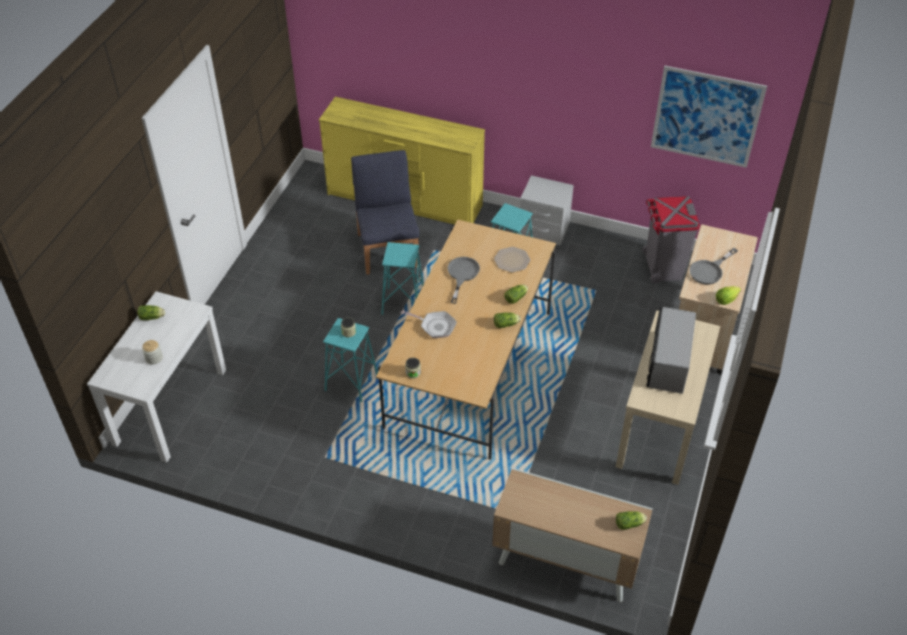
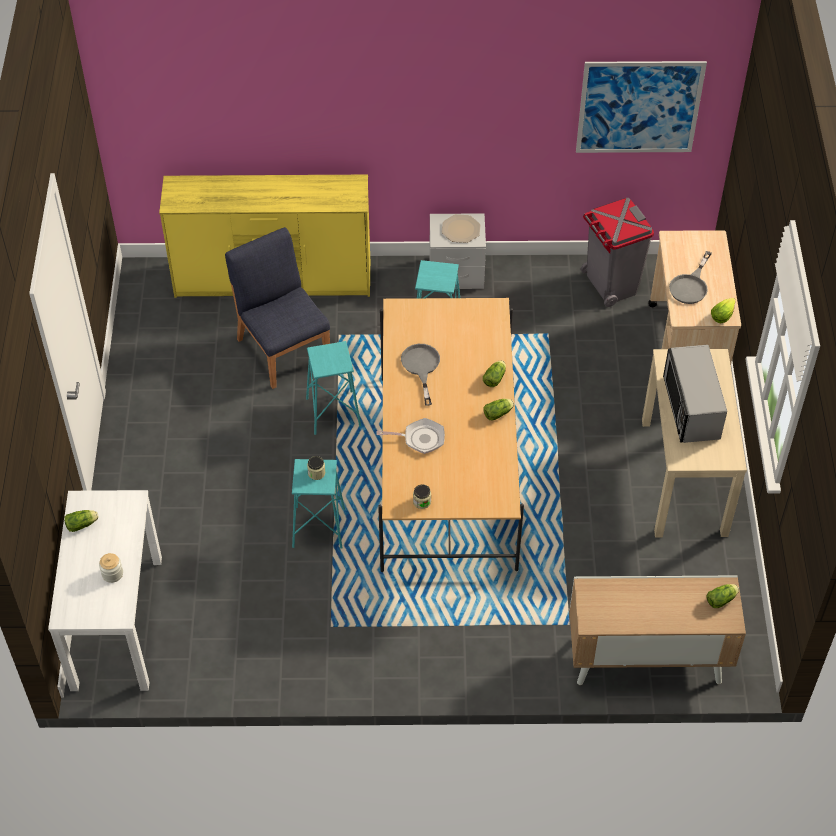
camera: 20 degrees left, 5 degrees up
plate [494,247,531,272] -> plate moved to [442,214,481,243]

